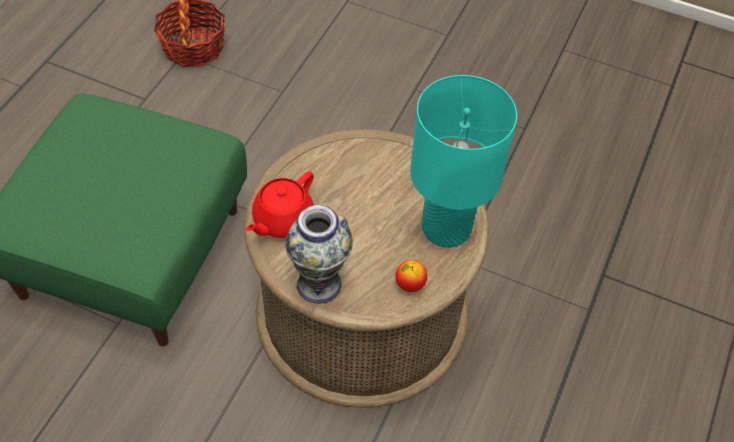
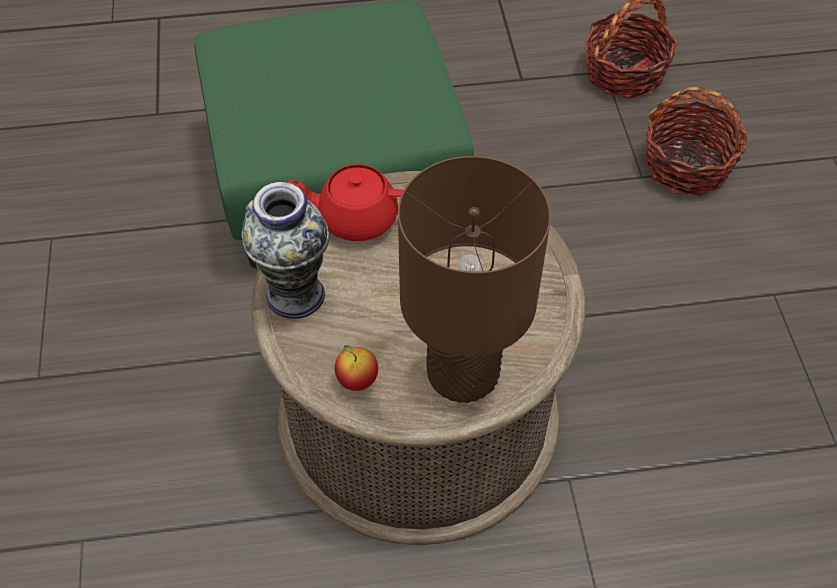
camera: 60 degrees right, 0 degrees up
turquoise table lamp [410,75,517,248] -> brown table lamp [398,156,551,403]
none -> basket [645,87,747,196]

